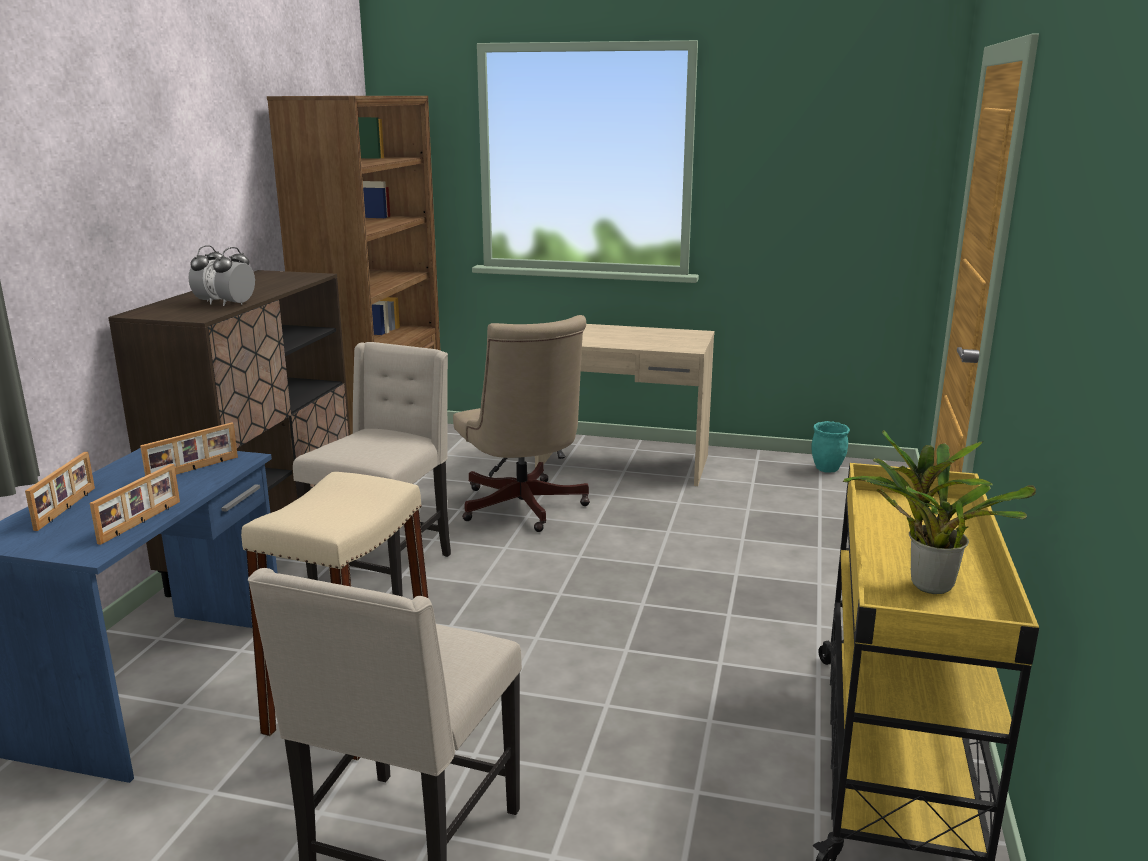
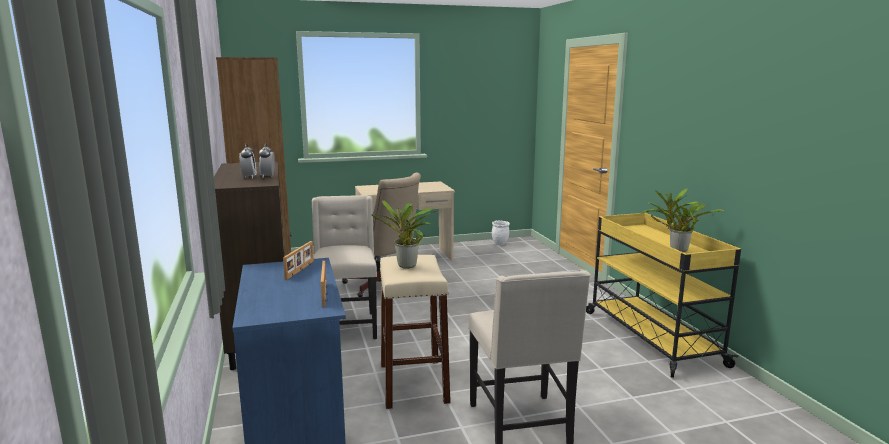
camera: 30 degrees left, 5 degrees down
picture frame [25,452,95,531] -> none
turquoise planter [811,421,850,473] -> white planter [492,220,510,246]
none -> potted plant [371,200,436,268]

